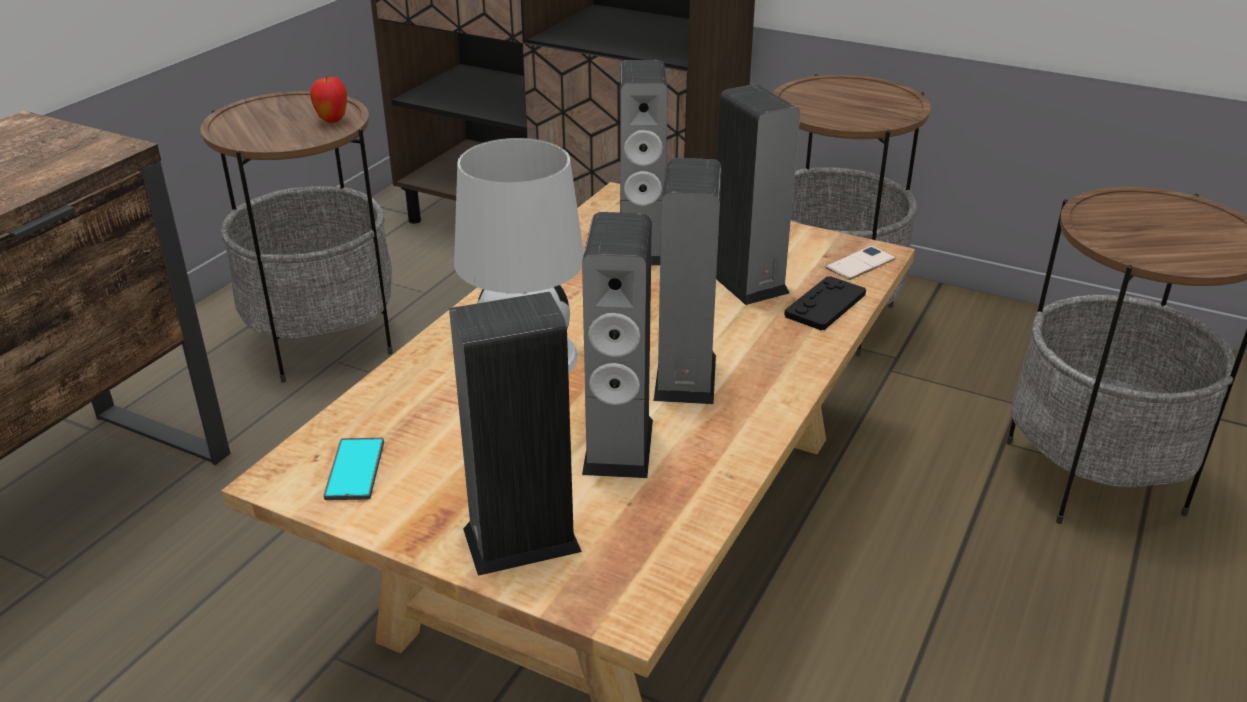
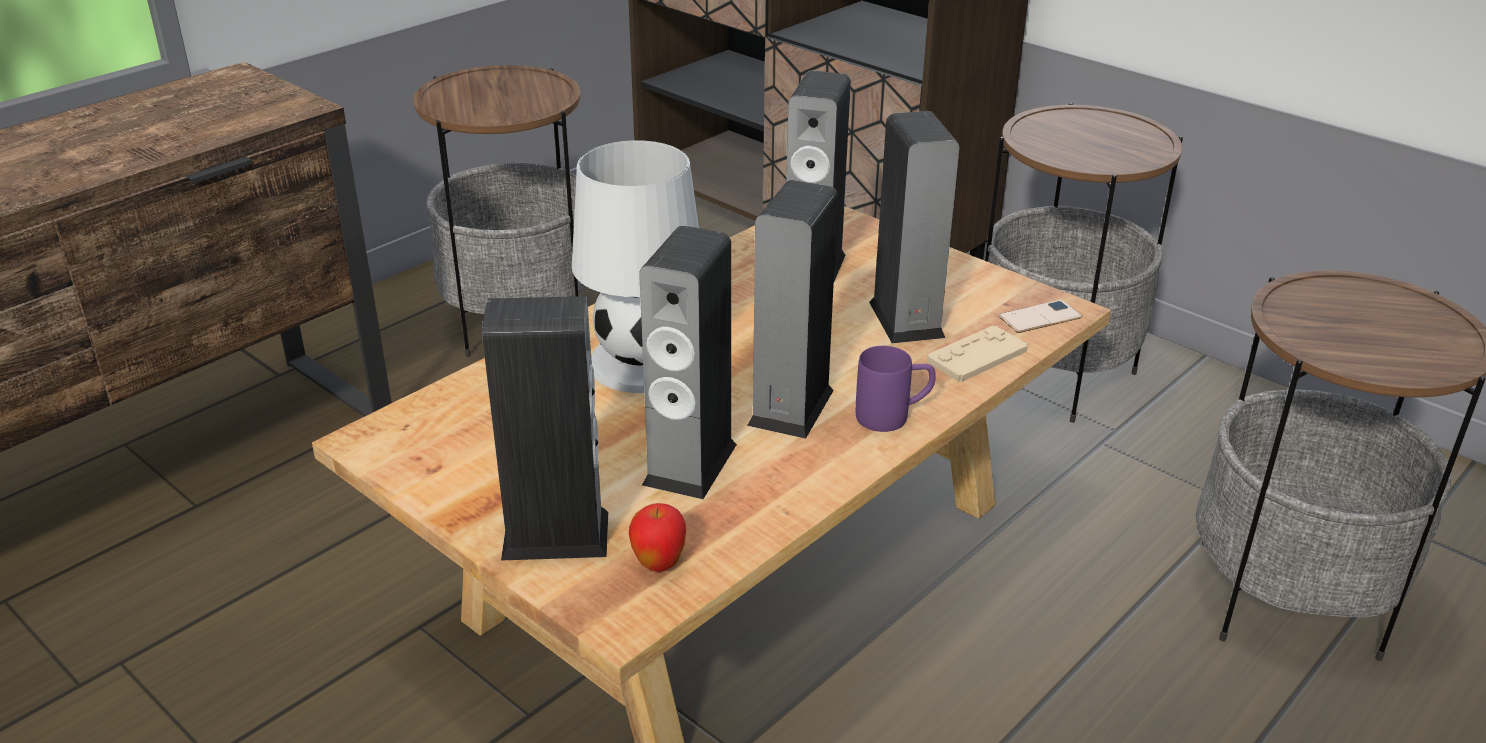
camera: 15 degrees right, 0 degrees up
apple [310,76,347,123] -> apple moved to [629,503,686,572]
phone [324,438,384,500] -> none
black game controller [784,276,866,330] -> beige game controller [927,326,1028,382]
none -> purple mug [856,346,936,432]

